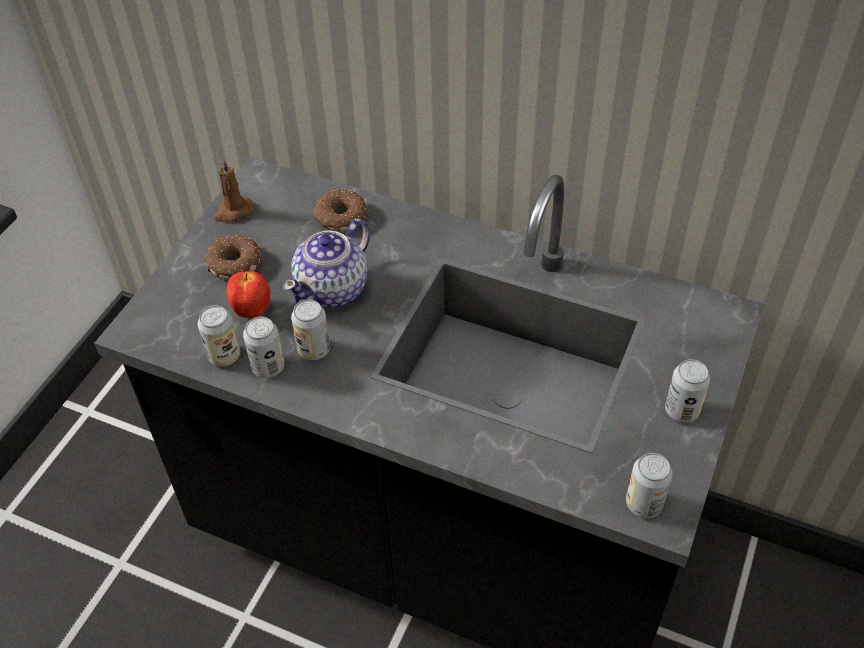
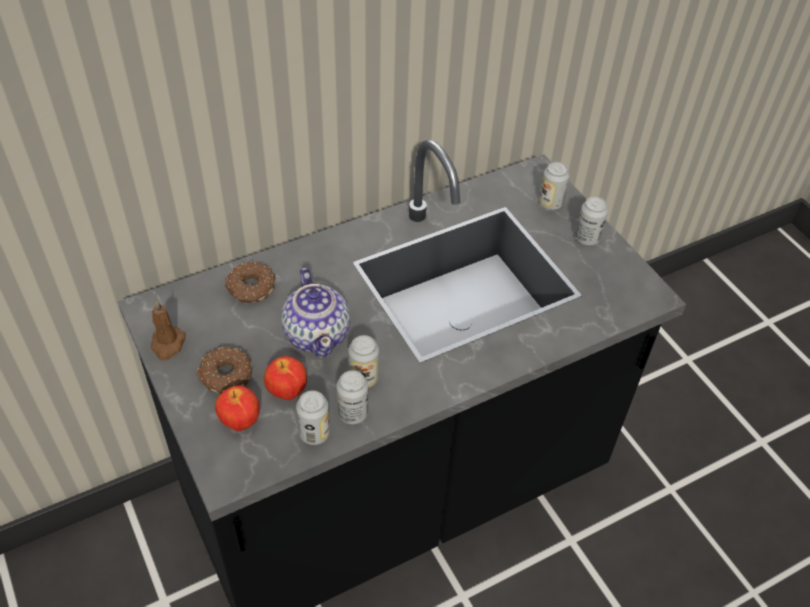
camera: 55 degrees left, 0 degrees up
can [626,453,673,518] -> can moved to [539,162,570,210]
none -> apple [215,385,260,431]

